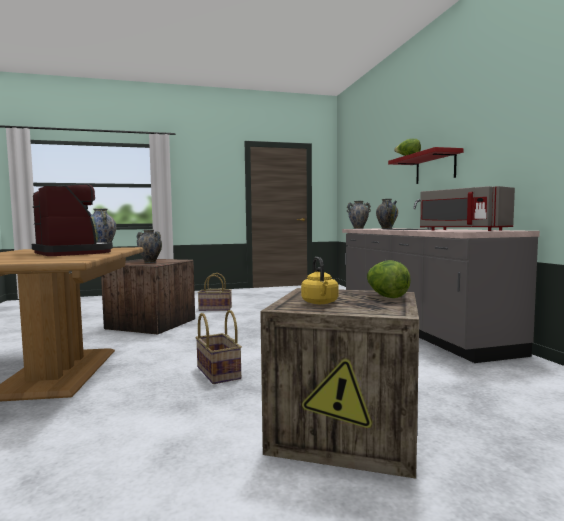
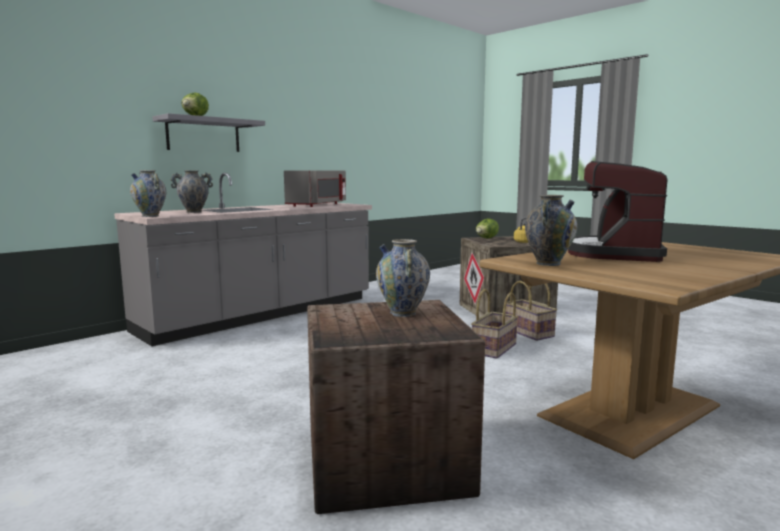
camera: 120 degrees left, 5 degrees up
basket [198,273,232,311] -> basket moved to [505,281,557,341]
red shelf [388,147,464,184] -> grey shelf [152,113,265,152]

